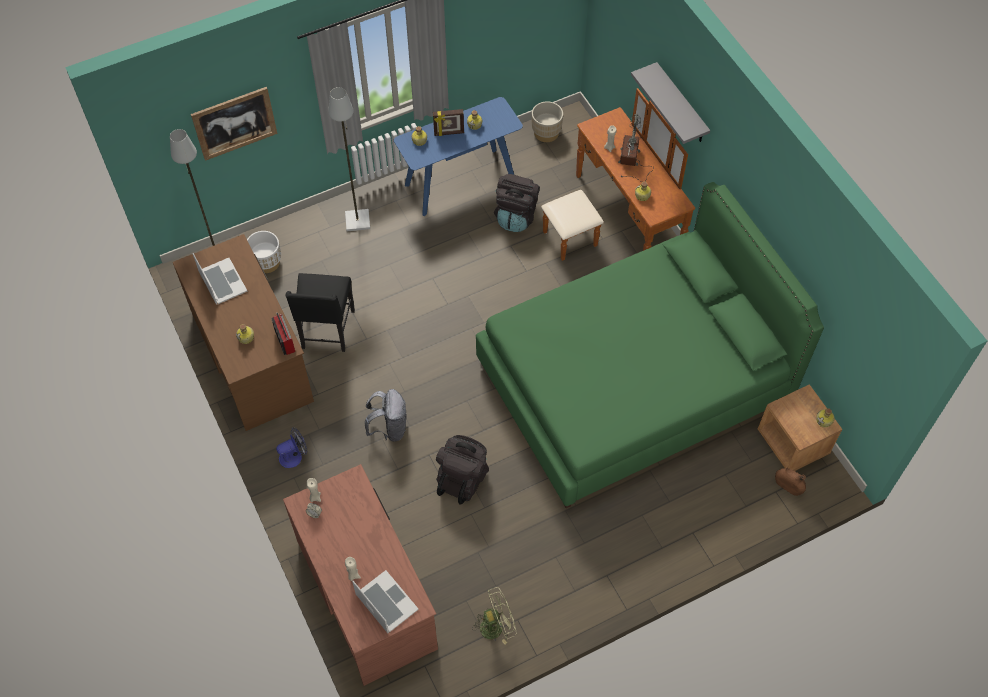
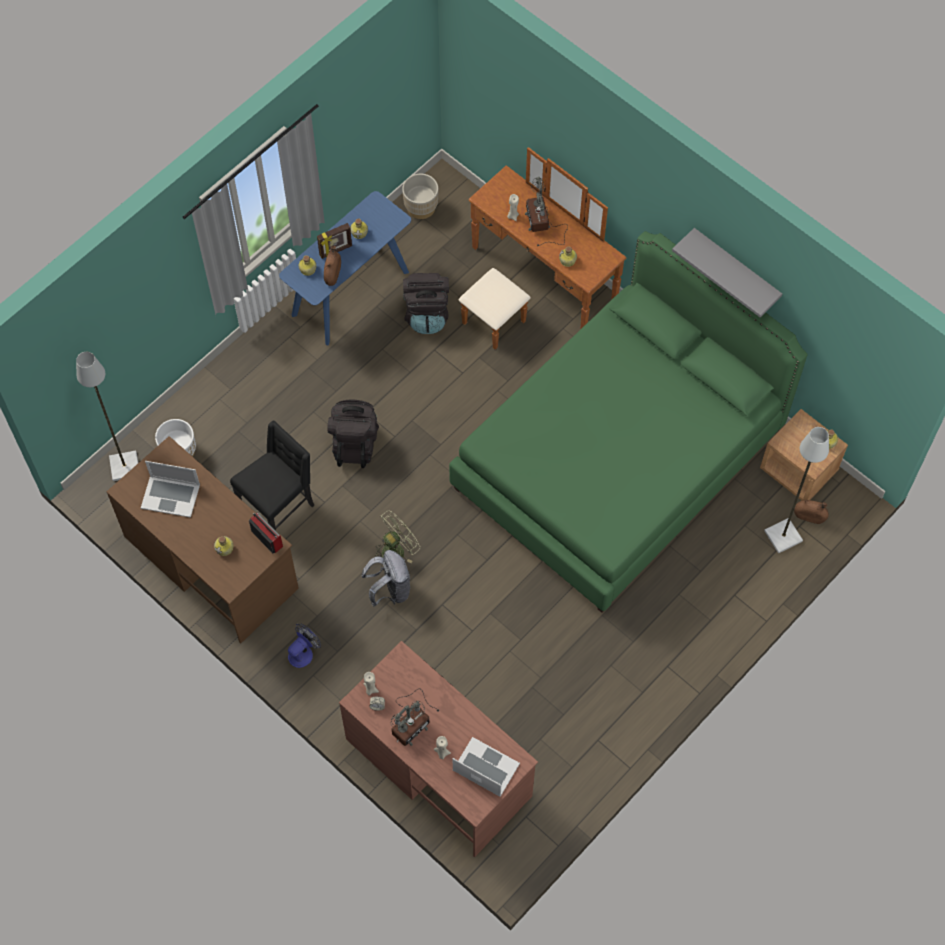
camera: 20 degrees left, 5 degrees up
picture [191,87,277,161] -> none
laptop [193,253,247,305] -> laptop turned 150 degrees clockwise [141,461,200,518]
black chair [286,273,355,352] -> black chair turned 120 degrees counterclockwise [230,421,314,530]
grey floor lamp [328,87,370,231] -> grey floor lamp moved to [764,427,829,553]
black backpack [436,435,489,505] -> black backpack moved to [328,400,379,468]
green fan [472,587,516,644] -> green fan moved to [376,510,420,563]
grey shelf [631,62,710,144] -> grey shelf moved to [672,228,782,317]
none -> brown vase [324,246,341,286]
none -> table lamp [391,688,439,746]

